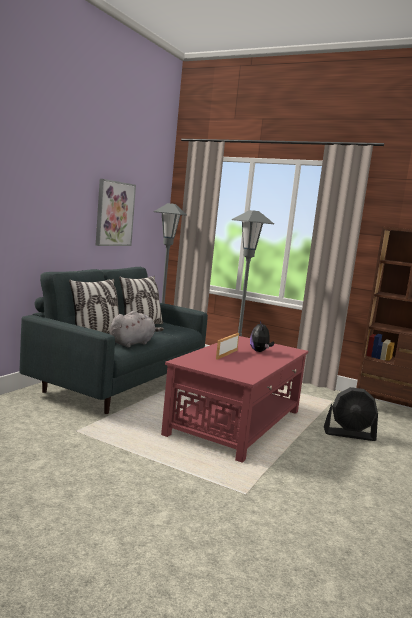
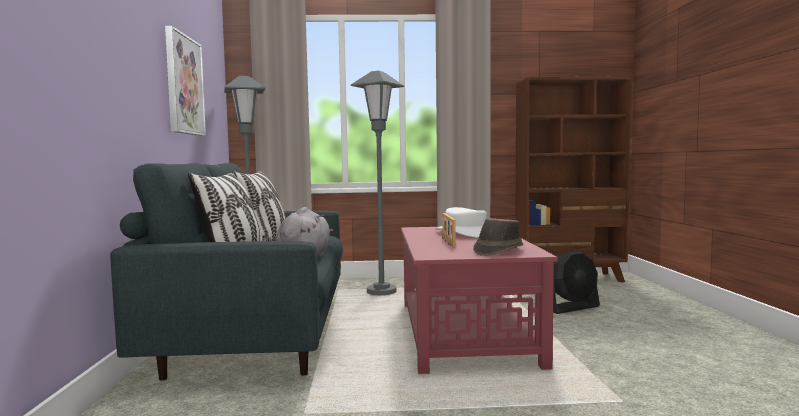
camera: 30 degrees left, 5 degrees down
plush toy [250,321,274,352] -> white hat [435,207,487,238]
none -> brown hat [473,218,523,256]

